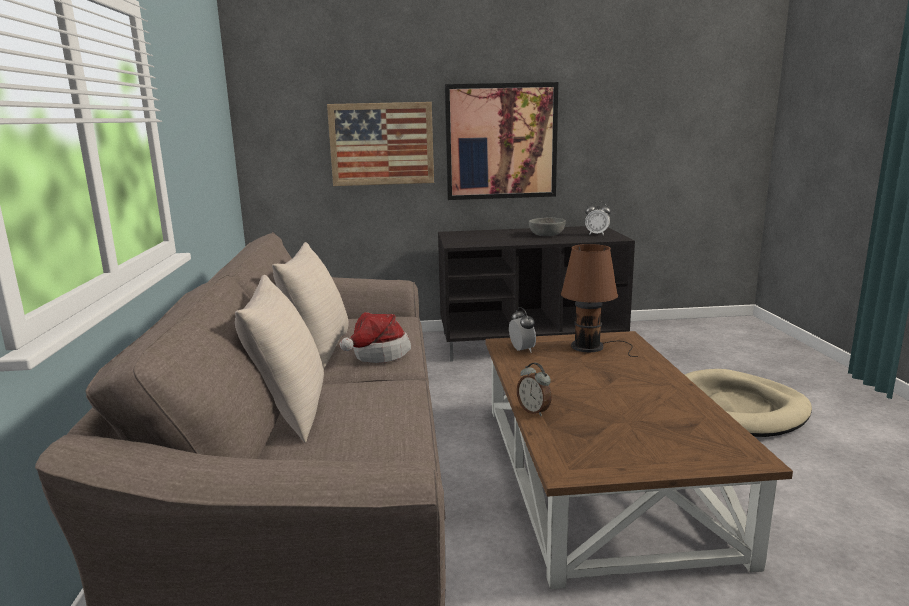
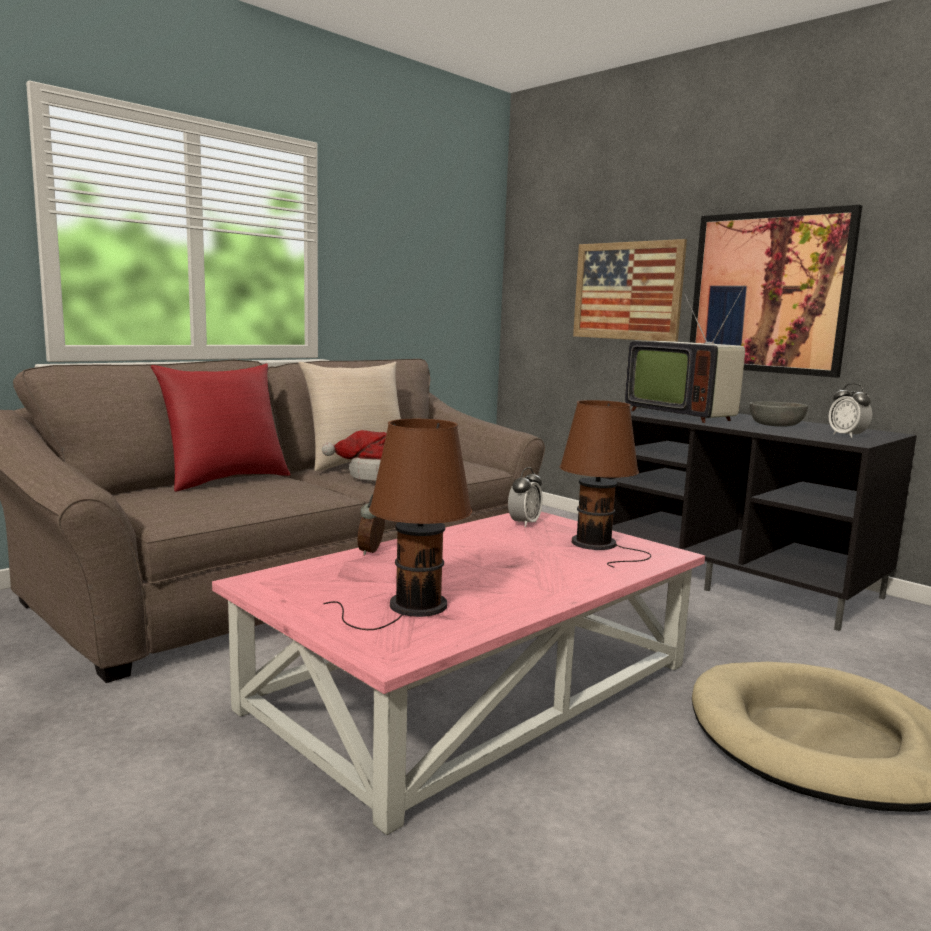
camera: 50 degrees right, 5 degrees down
beige pillow [235,275,324,443] -> red pillow [151,364,291,492]
brown coffee table [486,331,793,589] -> pink coffee table [212,511,705,835]
none -> brown table lamp [323,419,472,630]
none -> television [625,287,745,423]

